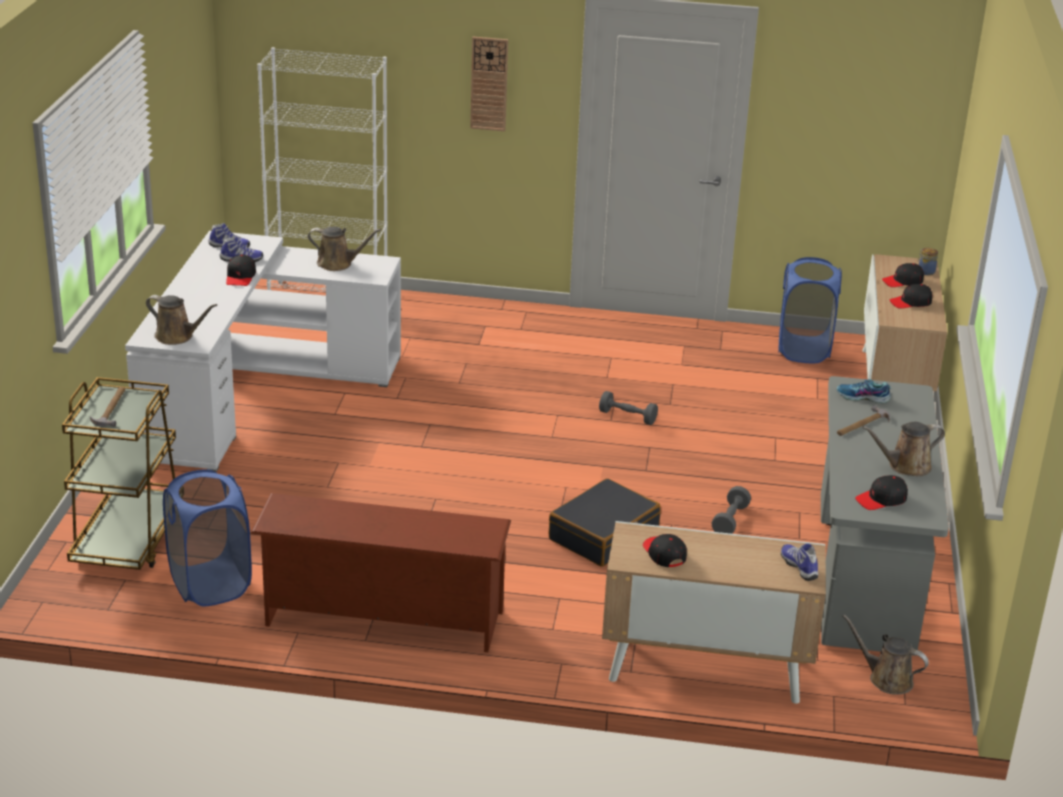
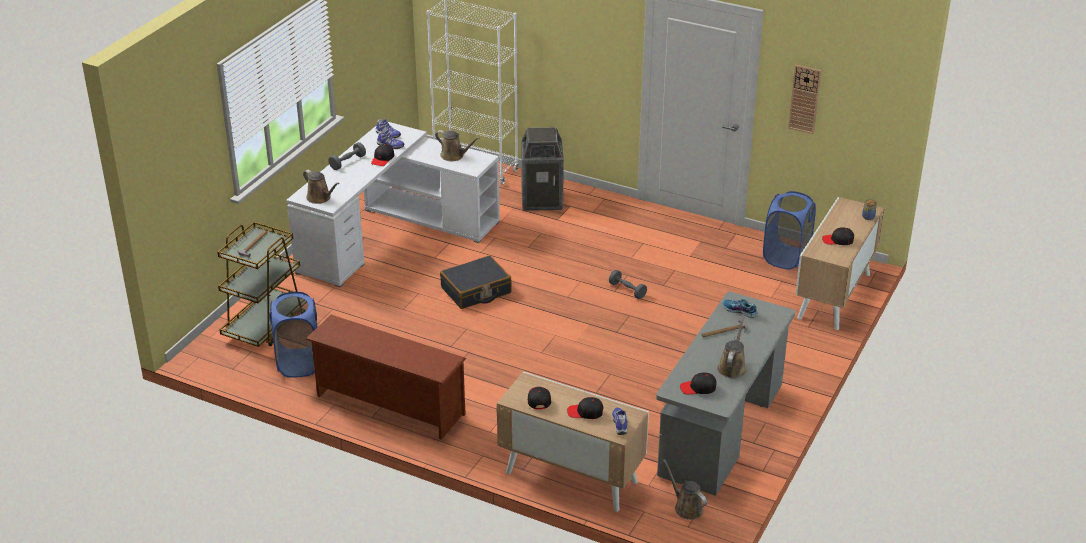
camera: 20 degrees right, 5 degrees up
wall clock [470,37,508,131] -> wall clock moved to [788,65,821,134]
black suitcase [549,478,661,567] -> black suitcase moved to [440,256,512,309]
grey dumbbell [712,486,751,534] -> grey dumbbell moved to [329,142,366,170]
brown watering can [862,422,945,476] -> brown watering can turned 105 degrees clockwise [717,317,746,378]
black cap [882,263,924,287] -> black cap moved to [567,397,603,419]
none -> trash can [521,127,564,211]

